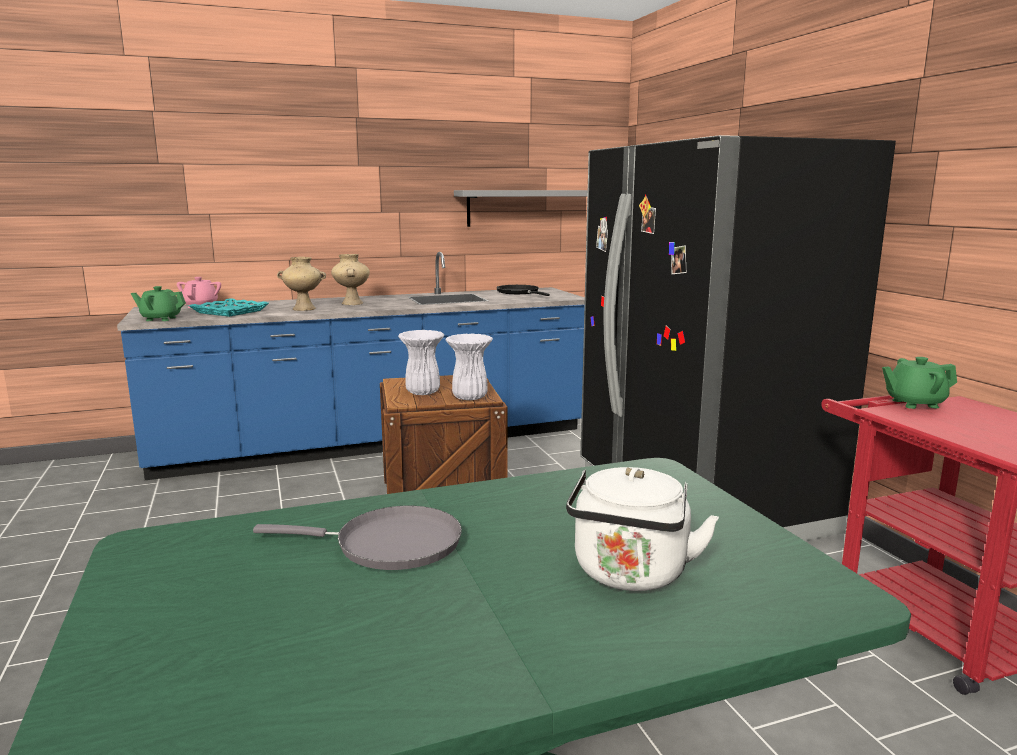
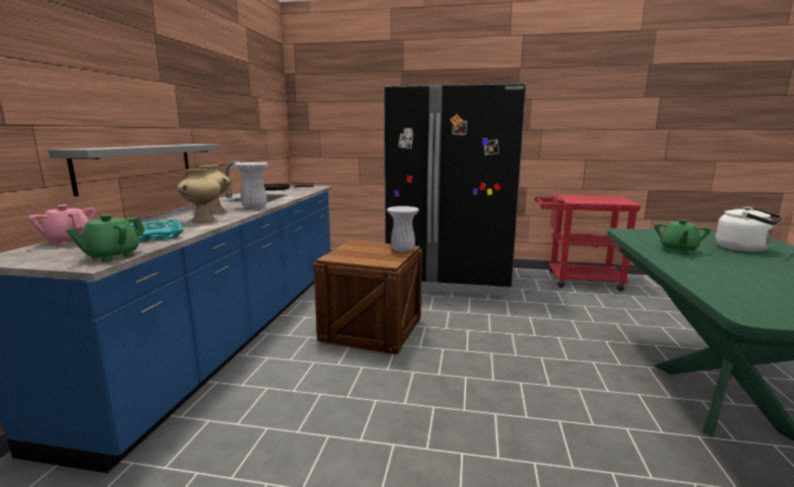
camera: 60 degrees left, 0 degrees up
grey frying pan [253,506,462,570] -> none
white vase [398,330,444,395] -> white vase moved to [233,162,268,208]
grey shelf [454,190,588,227] -> grey shelf moved to [48,144,221,196]
green teapot [882,357,957,409] -> green teapot moved to [655,219,711,254]

